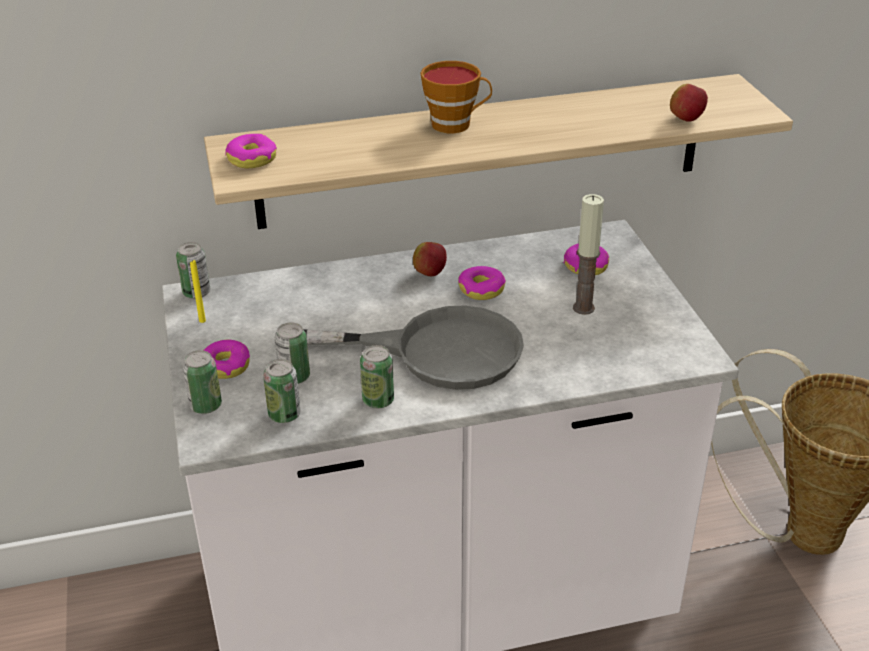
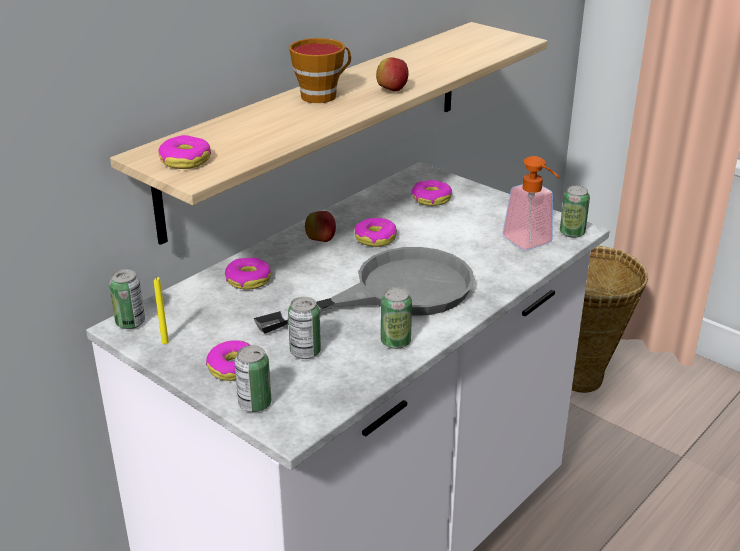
camera: 35 degrees left, 5 degrees down
can [263,359,300,423] -> can moved to [560,186,590,238]
candle [573,194,604,315] -> none
apple [670,84,708,122] -> apple moved to [376,58,409,92]
none -> donut [225,258,271,290]
none -> soap dispenser [502,156,560,250]

